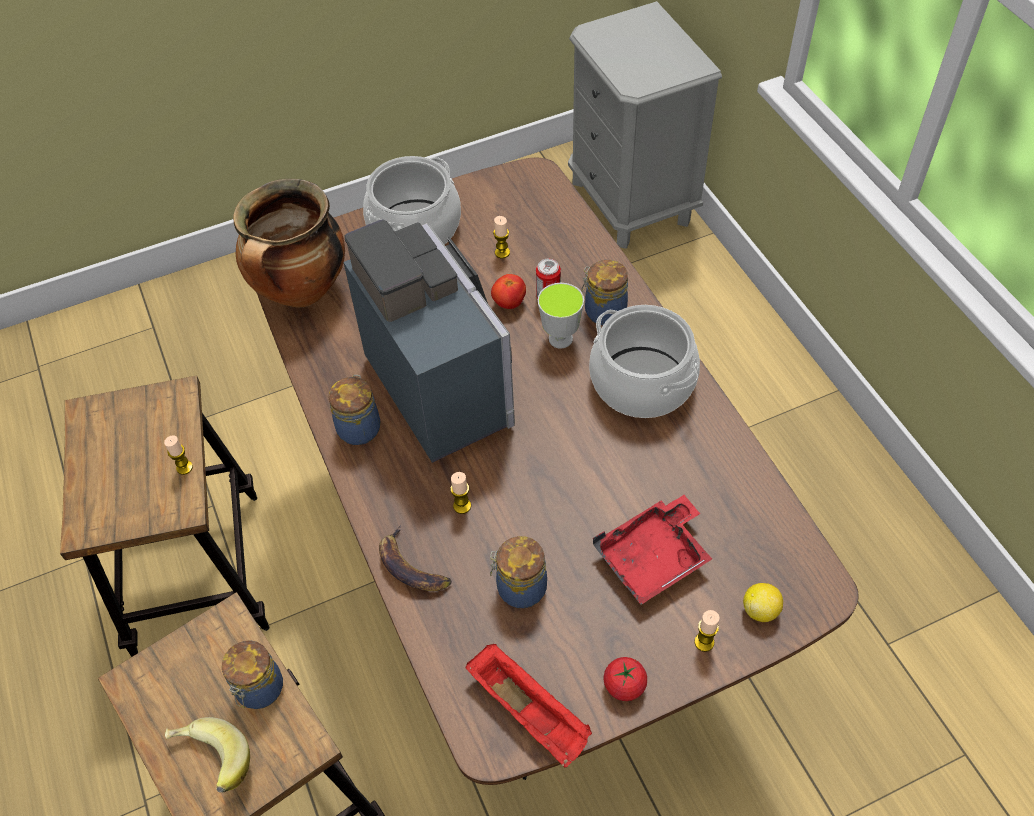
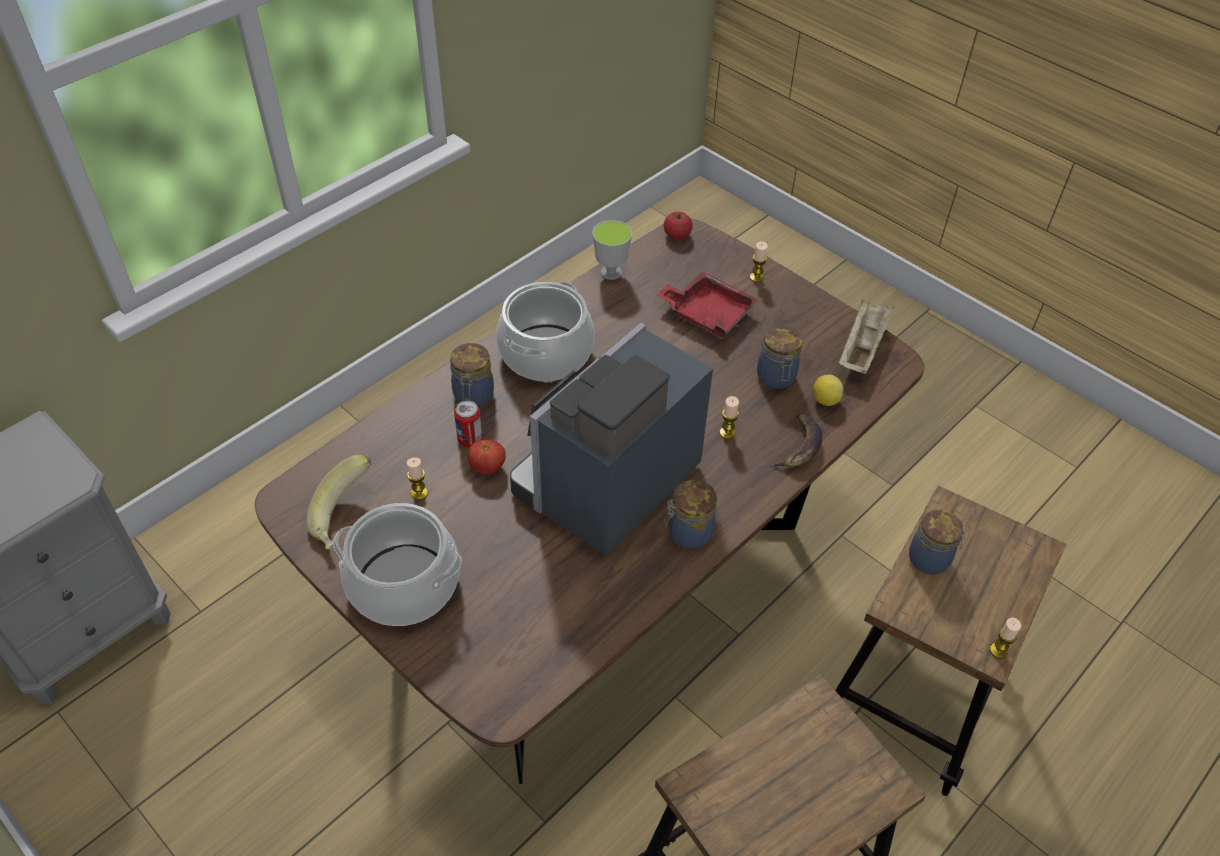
camera: 115 degrees left, 5 degrees down
candle [164,435,193,475] -> candle moved to [990,617,1021,659]
banana [165,717,250,793] -> banana moved to [306,454,371,550]
cooking pot [233,179,345,308] -> none
red tray [465,644,592,768] -> beige tray [839,300,895,374]
cup [538,283,584,349] -> cup moved to [592,220,632,280]
tomato [604,657,647,701] -> tomato moved to [664,212,693,239]
lemon [743,583,783,622] -> lemon moved to [813,375,843,406]

